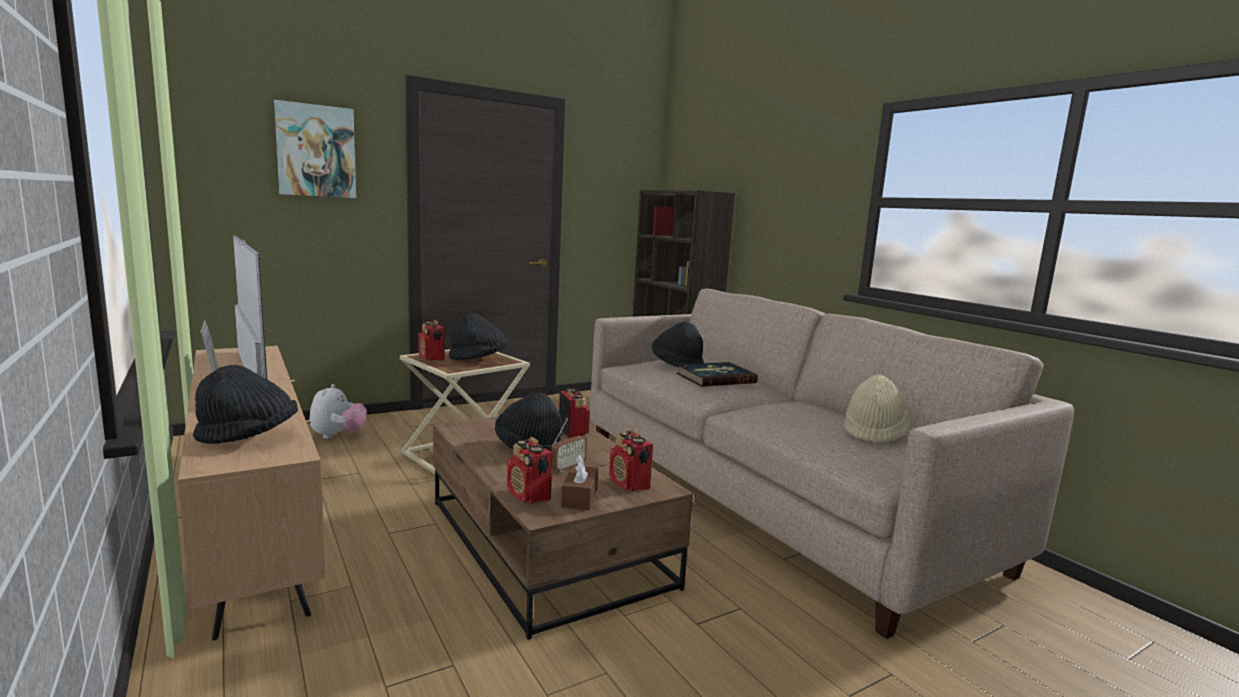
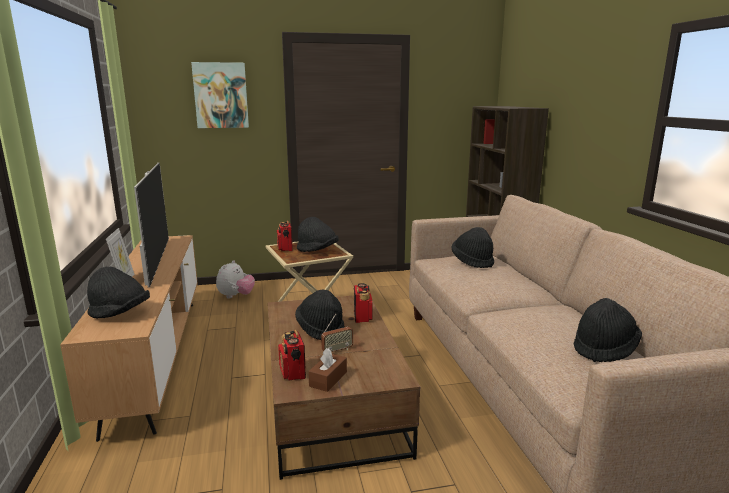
camera: 20 degrees right, 5 degrees up
radio [609,429,653,491] -> none
book [676,362,758,387] -> none
beige hat [845,375,909,444] -> black hat [574,298,642,362]

